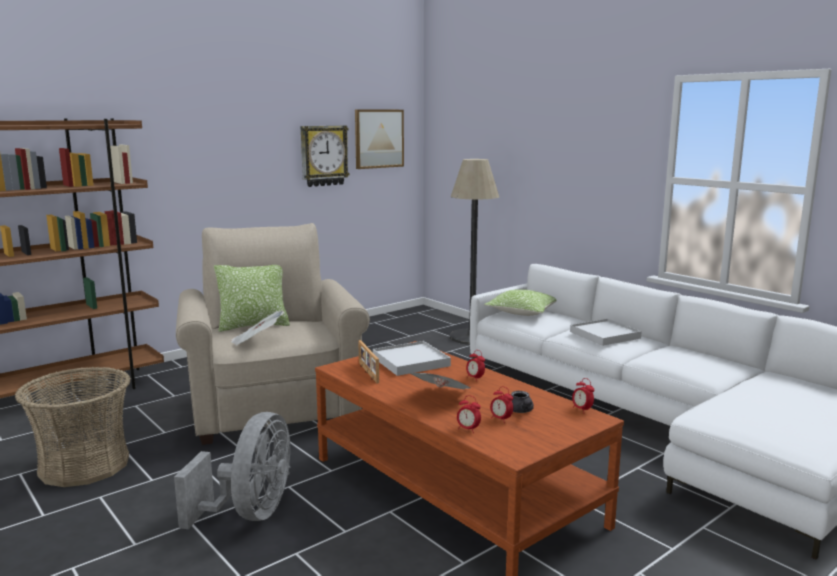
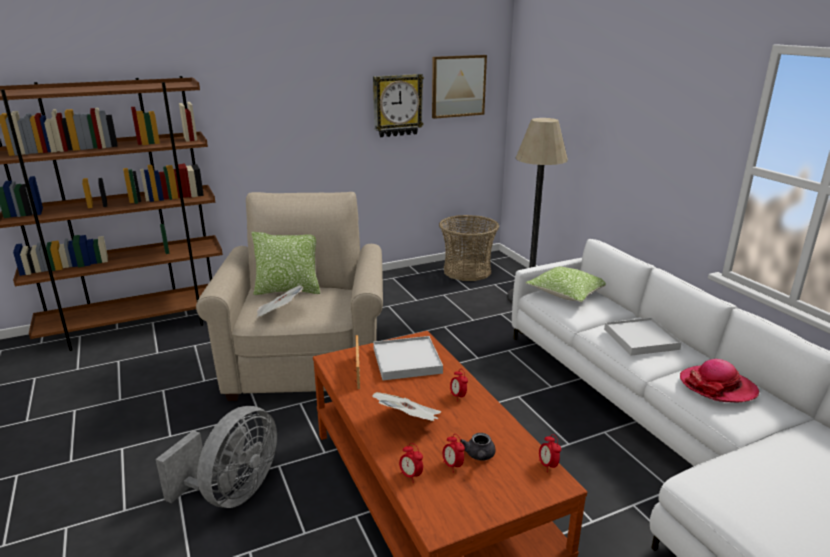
camera: 15 degrees right, 10 degrees up
basket [15,367,131,487] -> basket moved to [439,215,499,281]
none -> hat [680,359,759,402]

